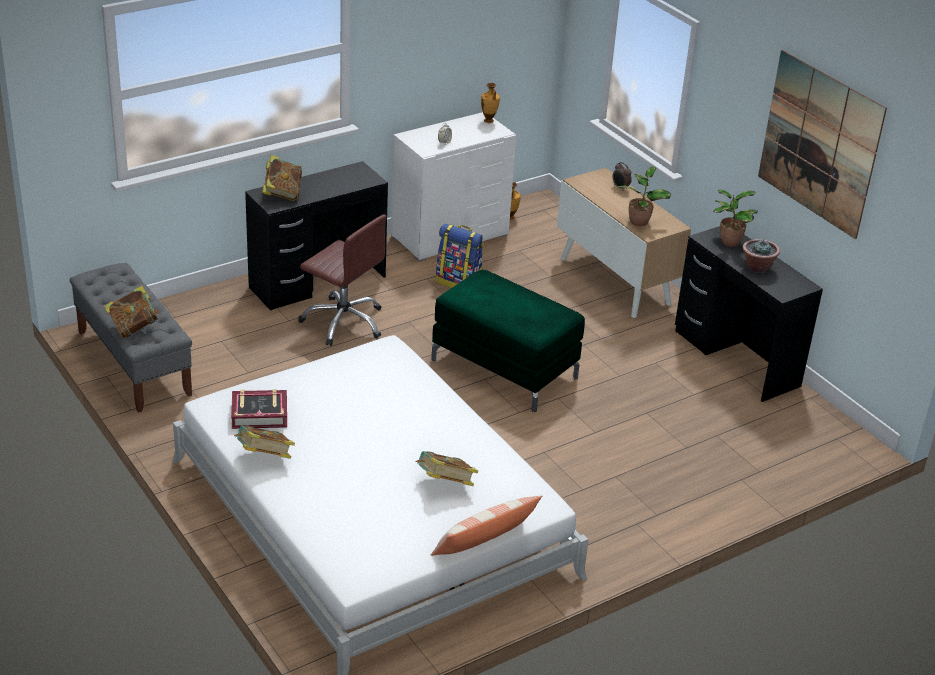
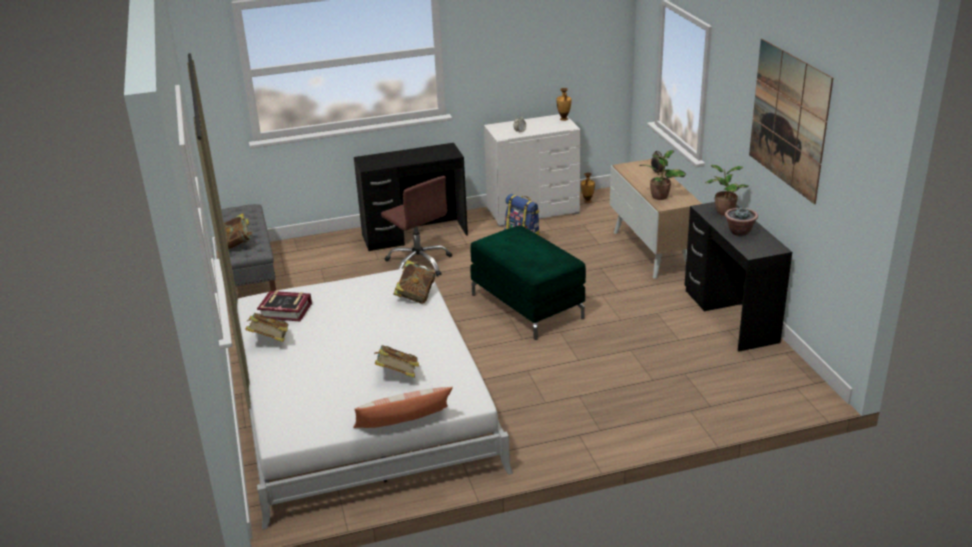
camera: 20 degrees right, 5 degrees down
book [262,155,302,201] -> book moved to [393,260,435,304]

